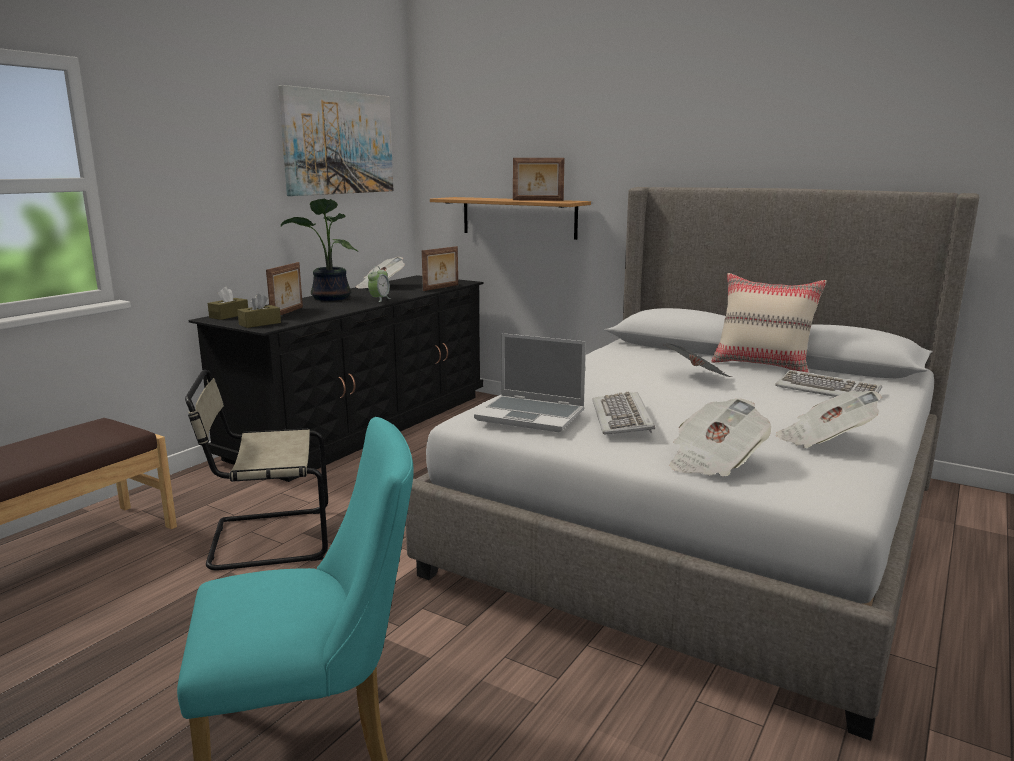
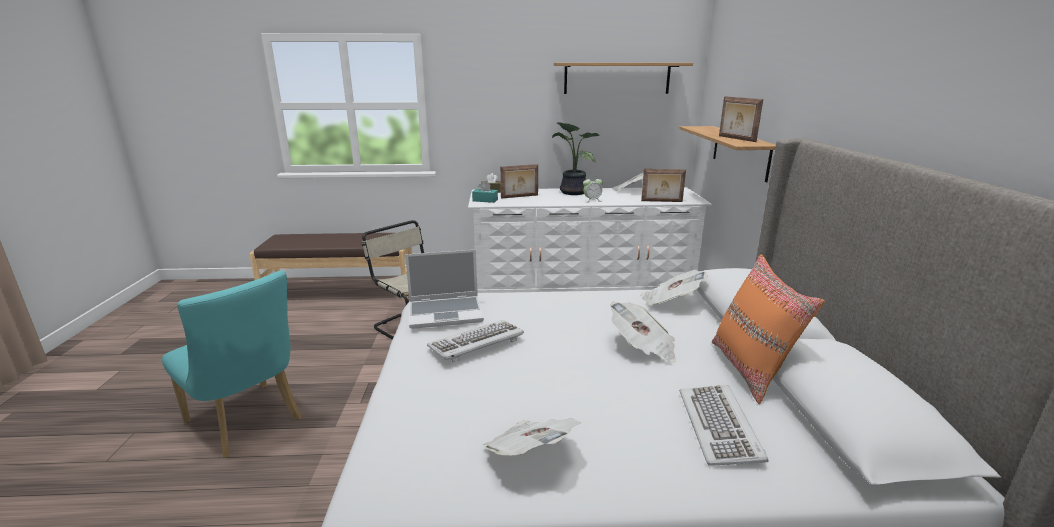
camera: 55 degrees right, 5 degrees up
black dresser [189,275,484,482] -> white dresser [468,187,712,293]
brown tissue box [237,294,281,328] -> turquoise tissue box [472,181,498,203]
picture [278,85,393,196] -> shelf [554,63,693,94]
laptop [474,333,586,432] -> laptop turned 90 degrees counterclockwise [405,250,484,329]
newspaper [669,399,771,476] -> newspaper moved to [640,270,708,306]
beige pillow [711,273,827,373] -> orange pillow [712,254,825,404]

